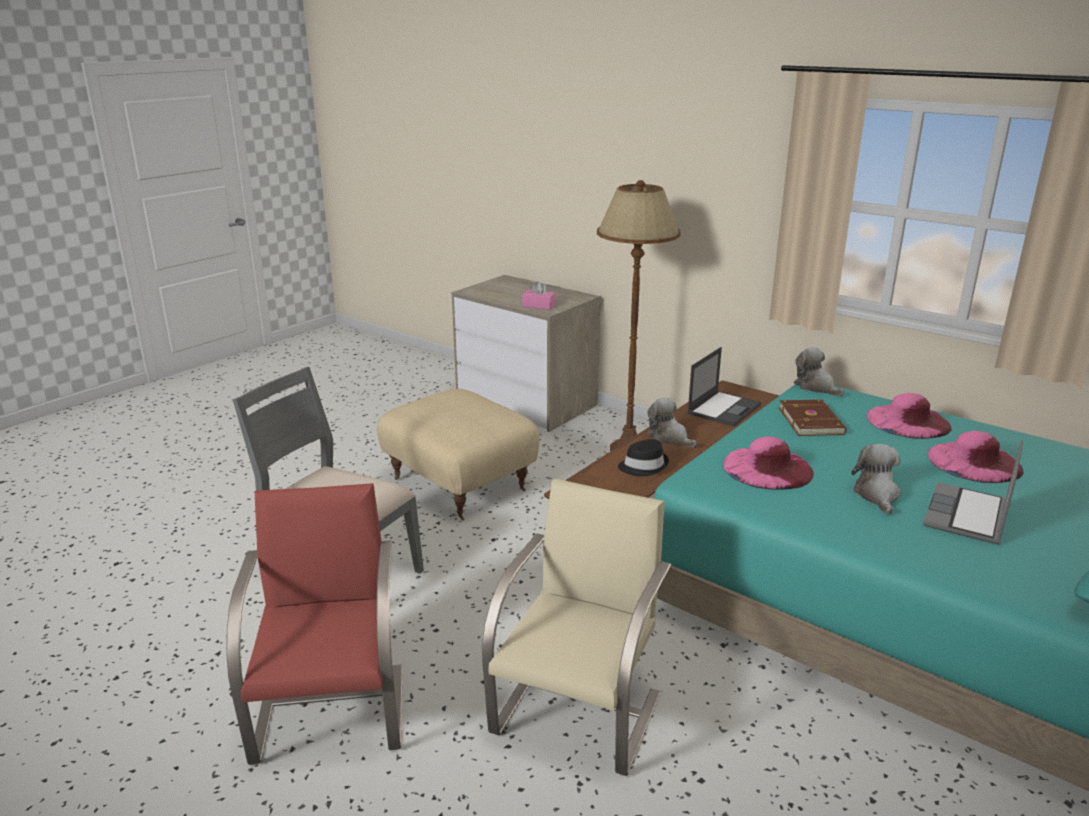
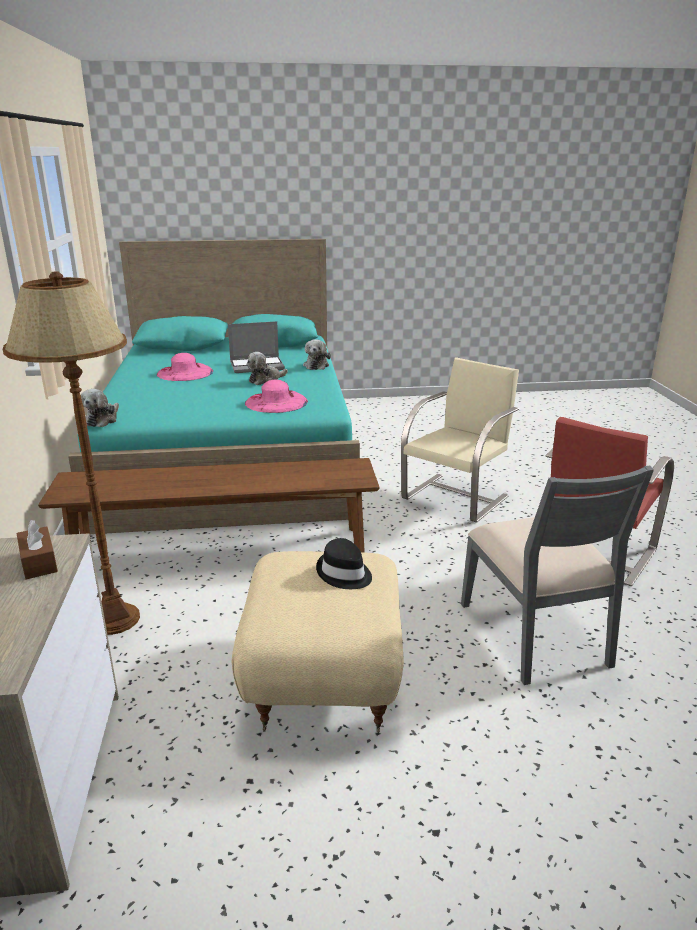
camera: 135 degrees left, 0 degrees up
beige chair [482,479,671,776] -> beige chair turned 150 degrees clockwise [401,358,519,523]
pink tissue box [522,281,555,309] -> brown tissue box [16,520,58,579]
black hat [618,439,669,476] -> black hat moved to [316,538,372,589]
plush toy [647,398,697,448] -> plush toy moved to [303,339,331,370]
laptop [687,347,761,427] -> none
brown book [778,399,846,436] -> none
pink hat [867,393,952,439] -> none

